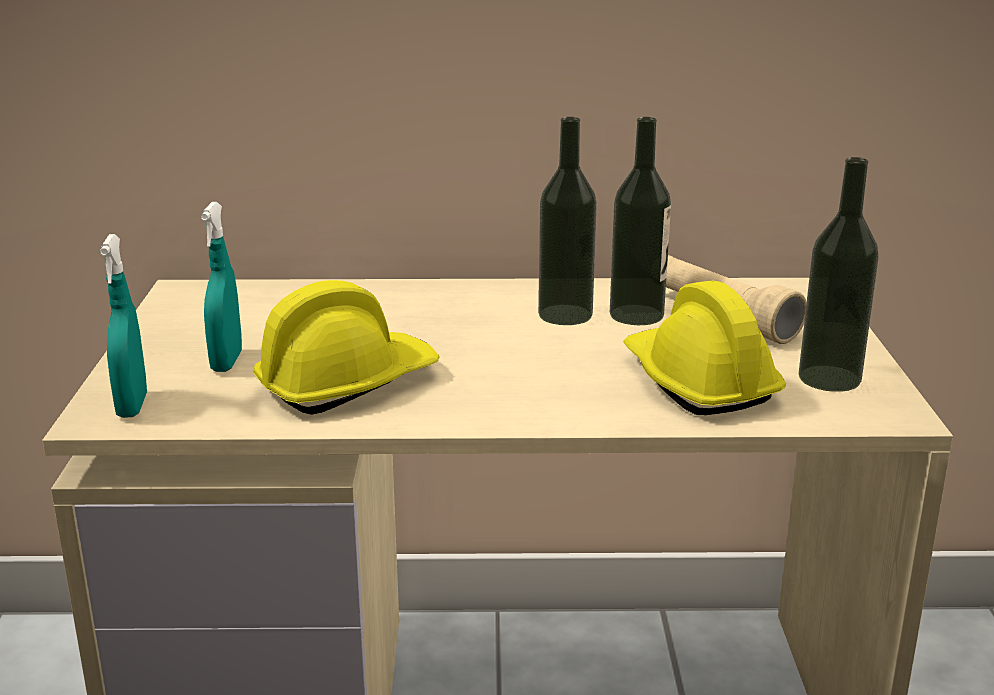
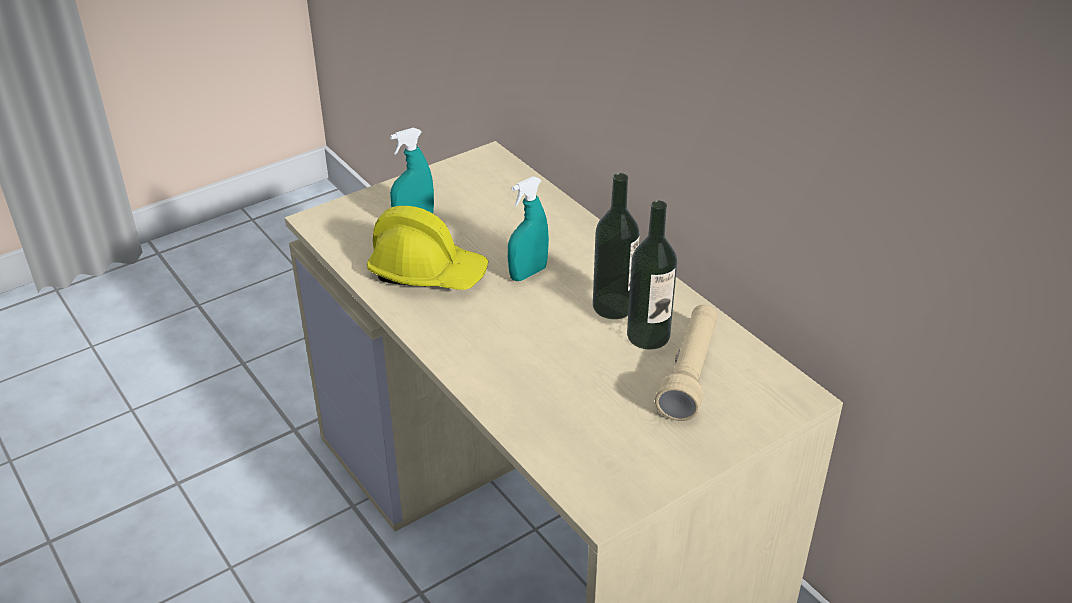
camera: 55 degrees right, 15 degrees up
turquoise spray bottle [100,234,147,418] -> turquoise spray bottle moved to [508,176,549,281]
yellow hard hat [623,281,786,415] -> none
bottle [799,157,879,392] -> none

